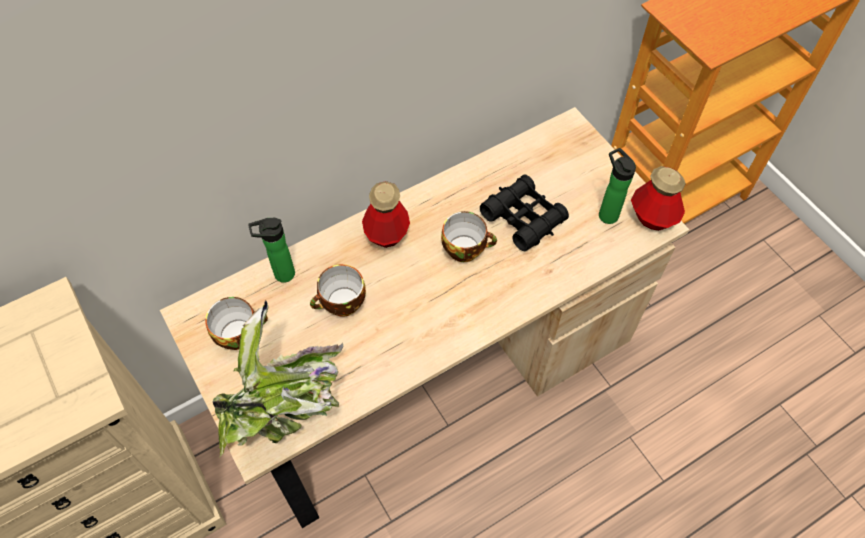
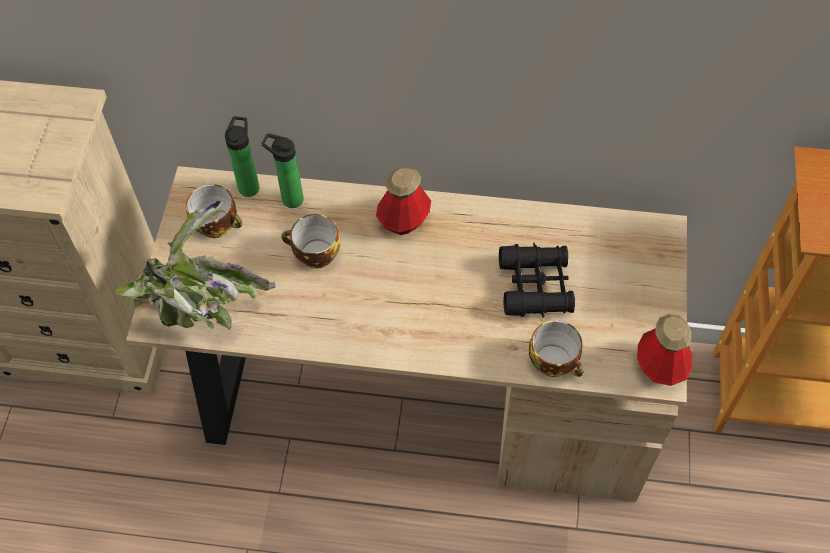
camera: 40 degrees right, 0 degrees up
cup [441,211,497,262] -> cup moved to [529,320,584,377]
bottle [599,148,636,224] -> bottle moved to [225,116,259,197]

